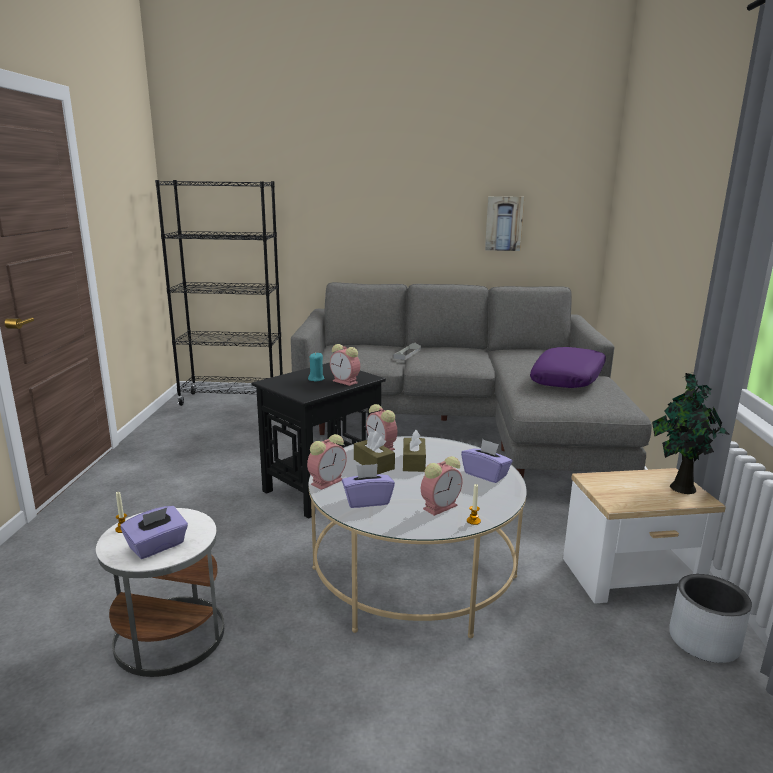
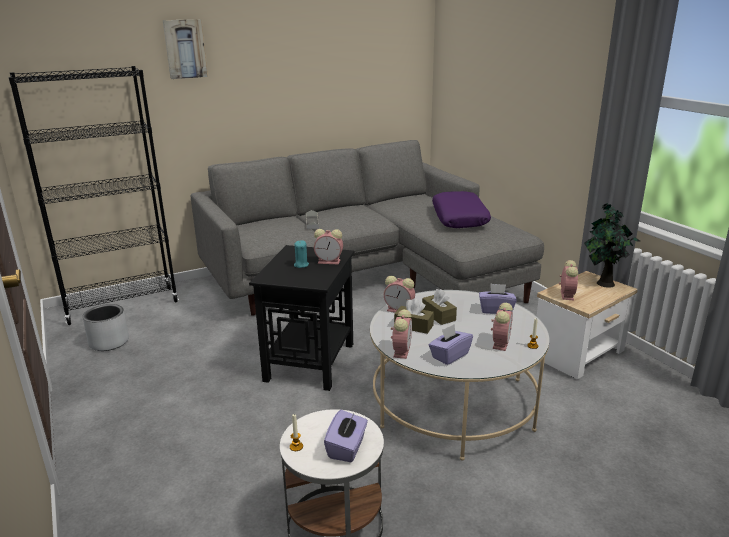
camera: 30 degrees left, 5 degrees up
picture [485,196,524,251] -> picture moved to [163,19,208,79]
grey planter [669,574,752,663] -> grey planter moved to [82,304,129,351]
none -> alarm clock [559,260,578,300]

